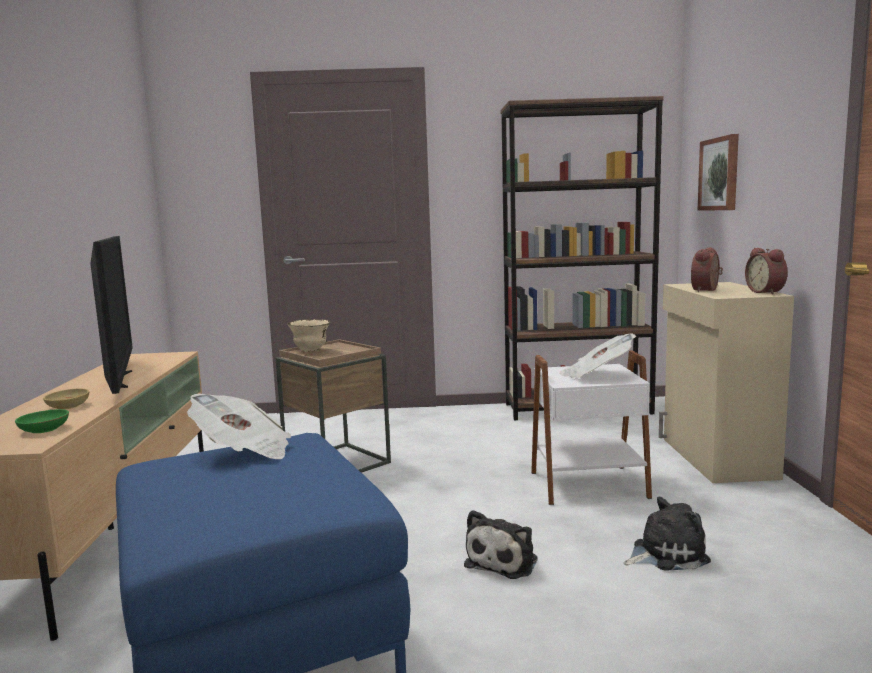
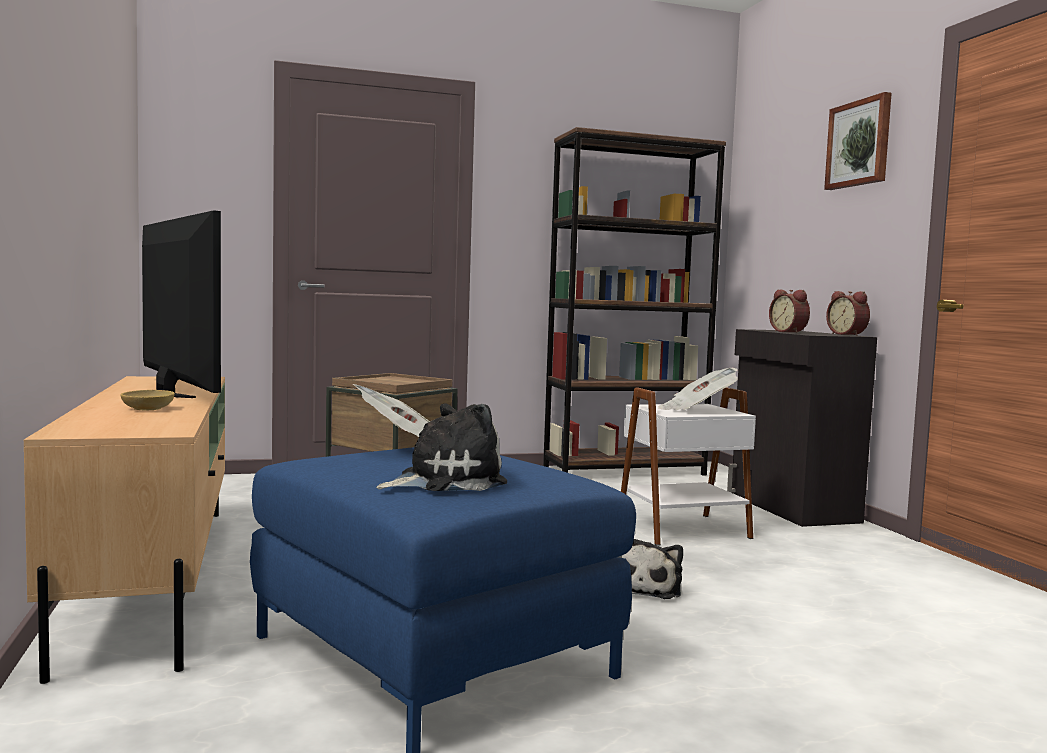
camera: 15 degrees left, 5 degrees down
green bowl [15,409,69,433] -> none
beige bowl [287,319,330,352] -> none
plush toy [624,497,711,571] -> plush toy moved to [376,404,507,491]
beige cabinet [659,282,794,483] -> black cabinet [727,329,877,527]
alarm clock [691,247,723,292] -> alarm clock turned 45 degrees counterclockwise [769,289,810,333]
picture [698,134,739,210] -> picture moved to [824,92,892,190]

